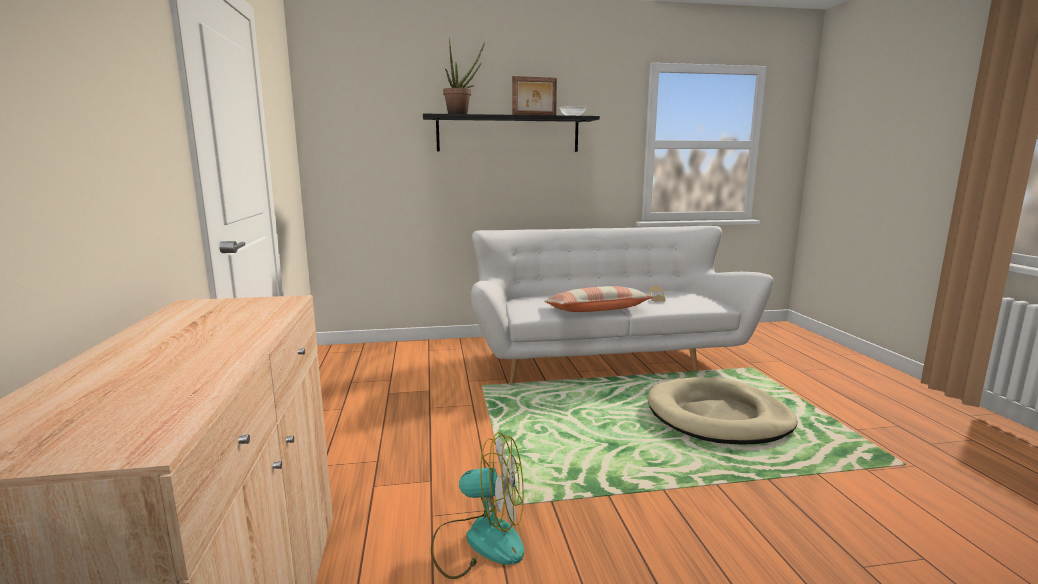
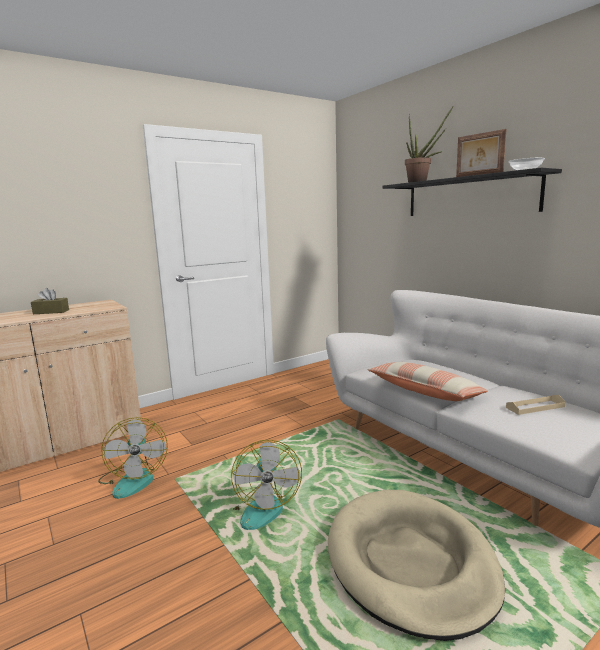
camera: 65 degrees right, 0 degrees up
none -> brown tissue box [31,288,69,314]
none -> fan [228,440,302,530]

